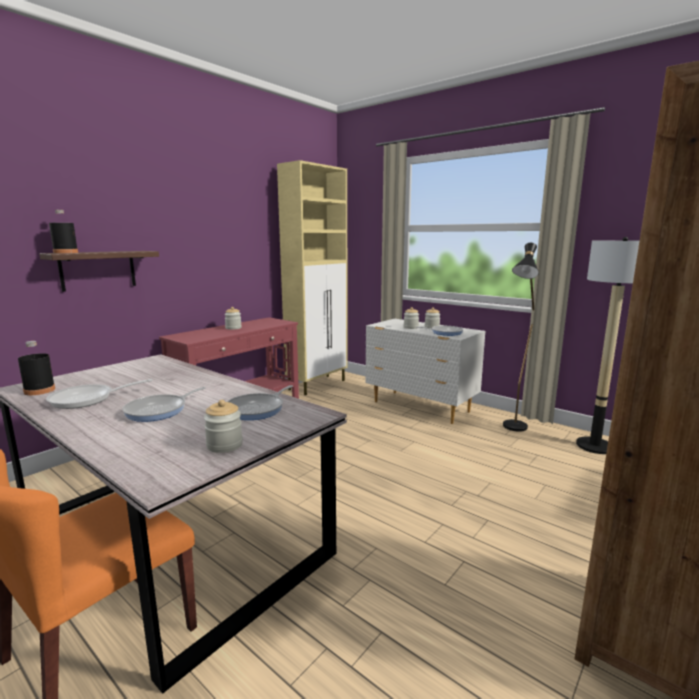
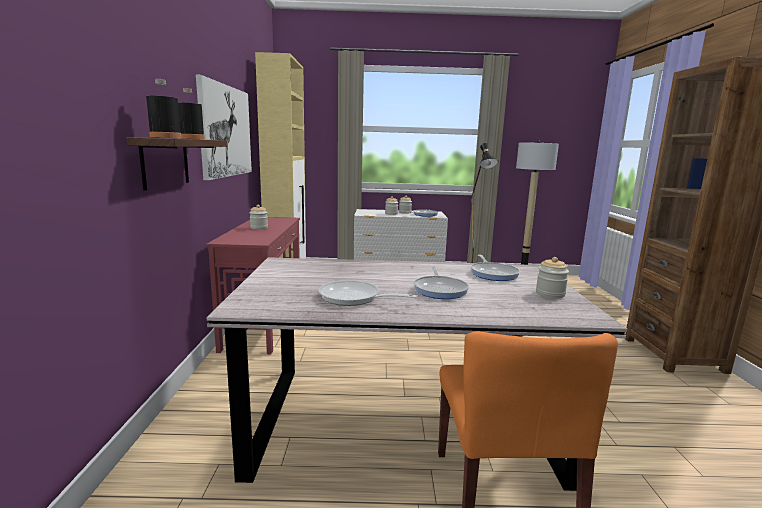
camera: 40 degrees left, 0 degrees up
black bottle [18,341,55,395] -> black bottle moved to [178,88,205,139]
frying pan [46,379,153,409] -> frying pan turned 90 degrees clockwise [318,280,418,306]
none -> picture [196,75,252,180]

